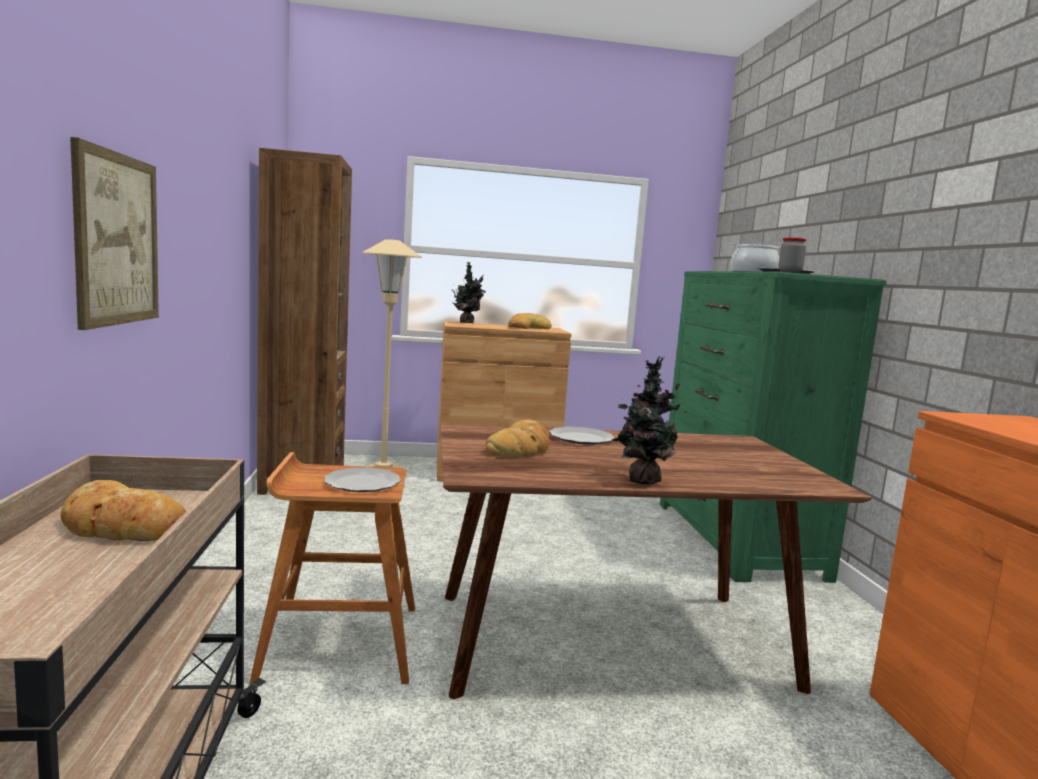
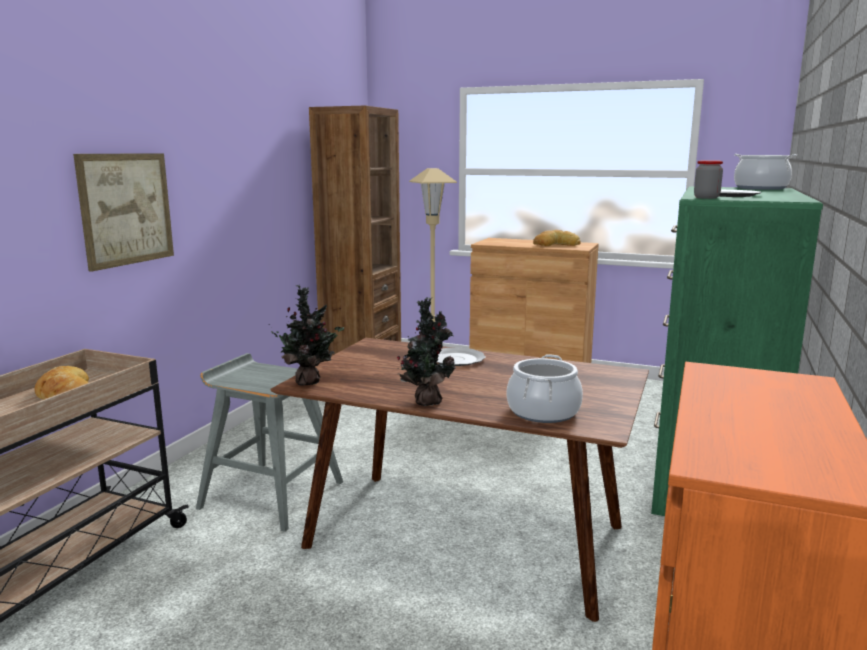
camera: 30 degrees right, 5 degrees up
brown stool [249,452,415,684] -> grey stool [196,353,343,532]
plate [324,467,401,492] -> none
potted plant [451,262,486,323] -> potted plant moved to [271,285,344,386]
bread [486,420,550,457] -> none
none -> cooking pot [507,355,583,423]

